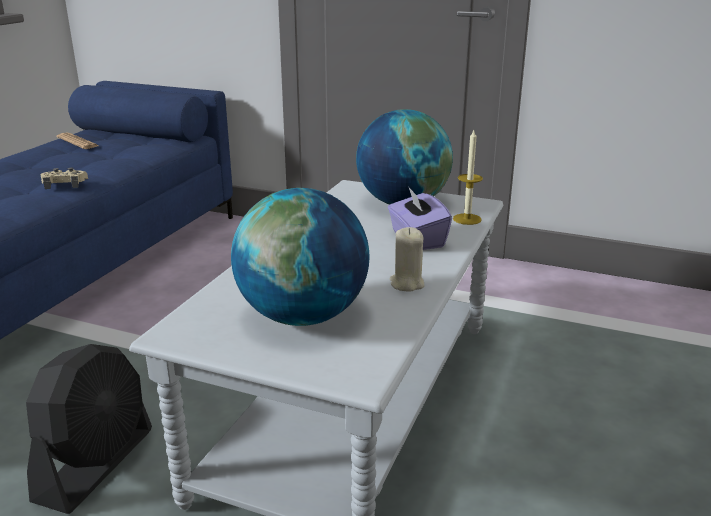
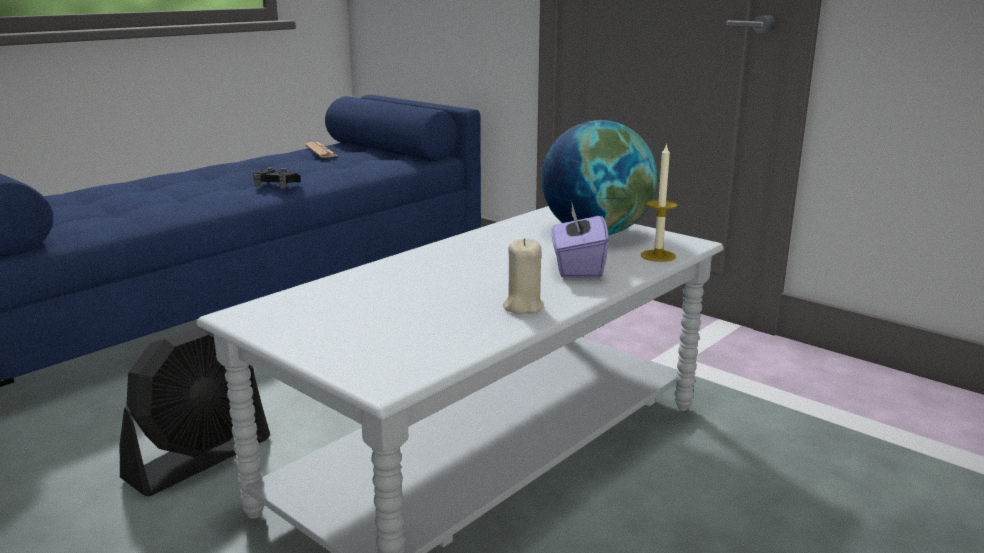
camera: 20 degrees right, 5 degrees down
beige game controller [41,167,88,189] -> black game controller [253,167,301,188]
globe [231,188,370,326] -> none

